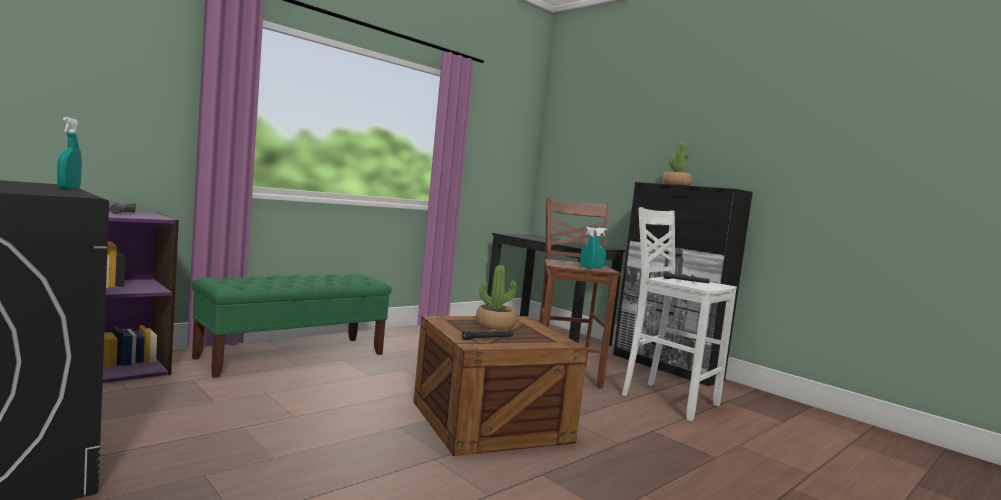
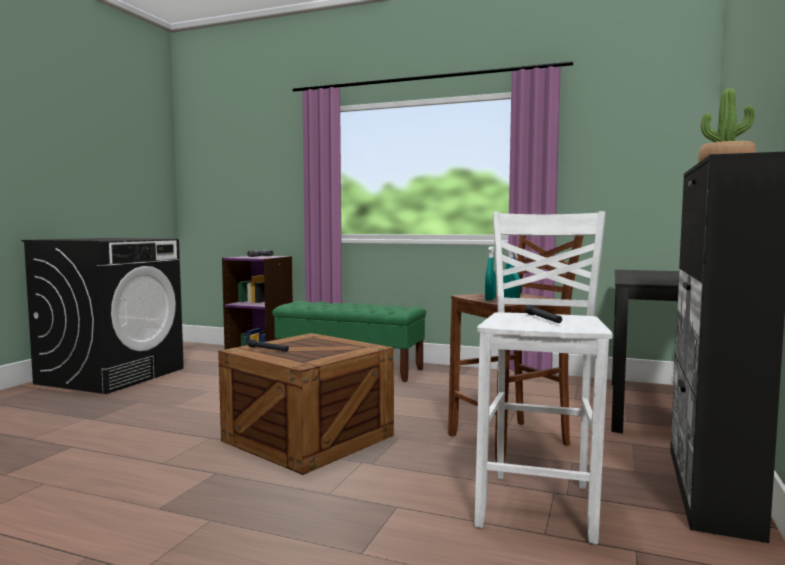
camera: 65 degrees right, 0 degrees up
turquoise spray bottle [57,117,82,189] -> none
potted plant [476,265,517,330] -> none

